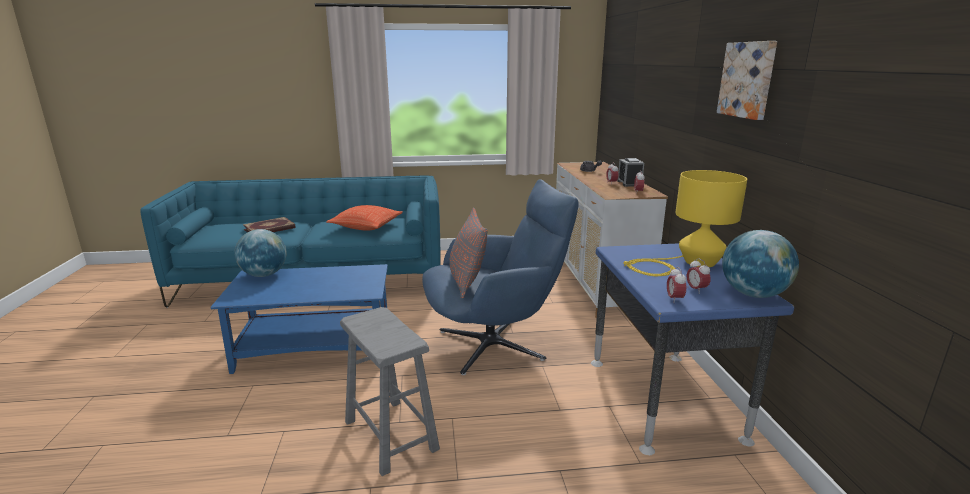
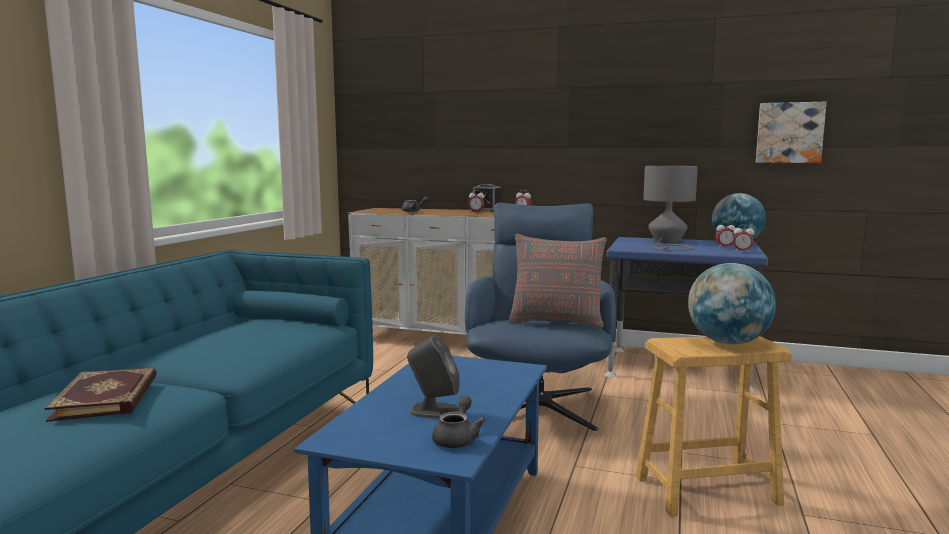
camera: 65 degrees left, 10 degrees down
globe [234,229,287,277] -> globe moved to [688,263,776,345]
orange pillow [327,205,403,231] -> none
grey stool [340,307,440,476] -> brown stool [636,336,792,517]
yellow table lamp [623,170,747,276] -> grey table lamp [643,166,698,251]
picture [717,41,777,120] -> picture moved to [756,102,827,163]
none -> grey speaker [407,336,460,419]
none -> grey teapot [432,395,486,448]

